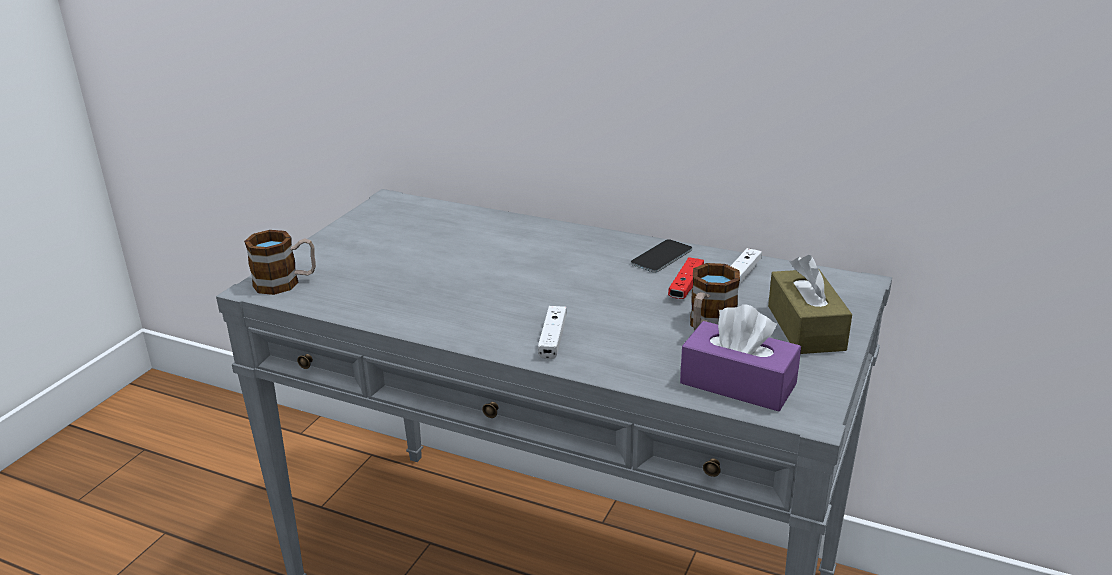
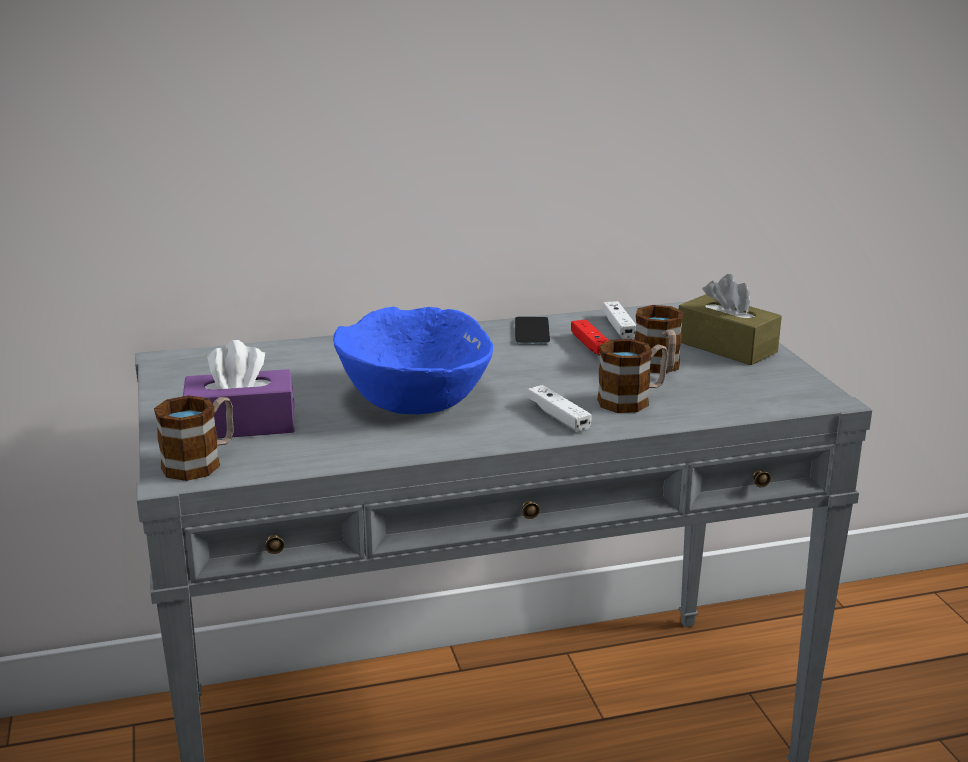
camera: 40 degrees left, 5 degrees down
purple tissue box [680,304,801,412] -> purple tissue box moved to [183,340,295,438]
none -> blue bowl [333,307,493,414]
none -> mug [597,339,668,413]

